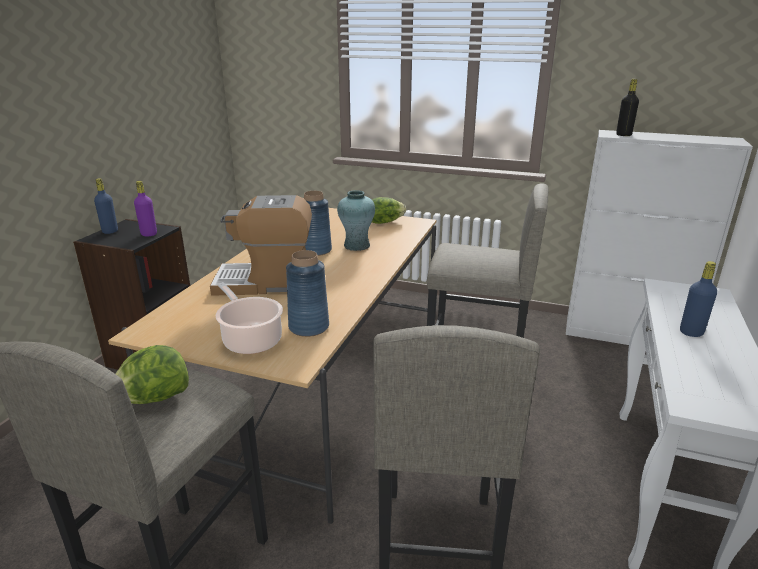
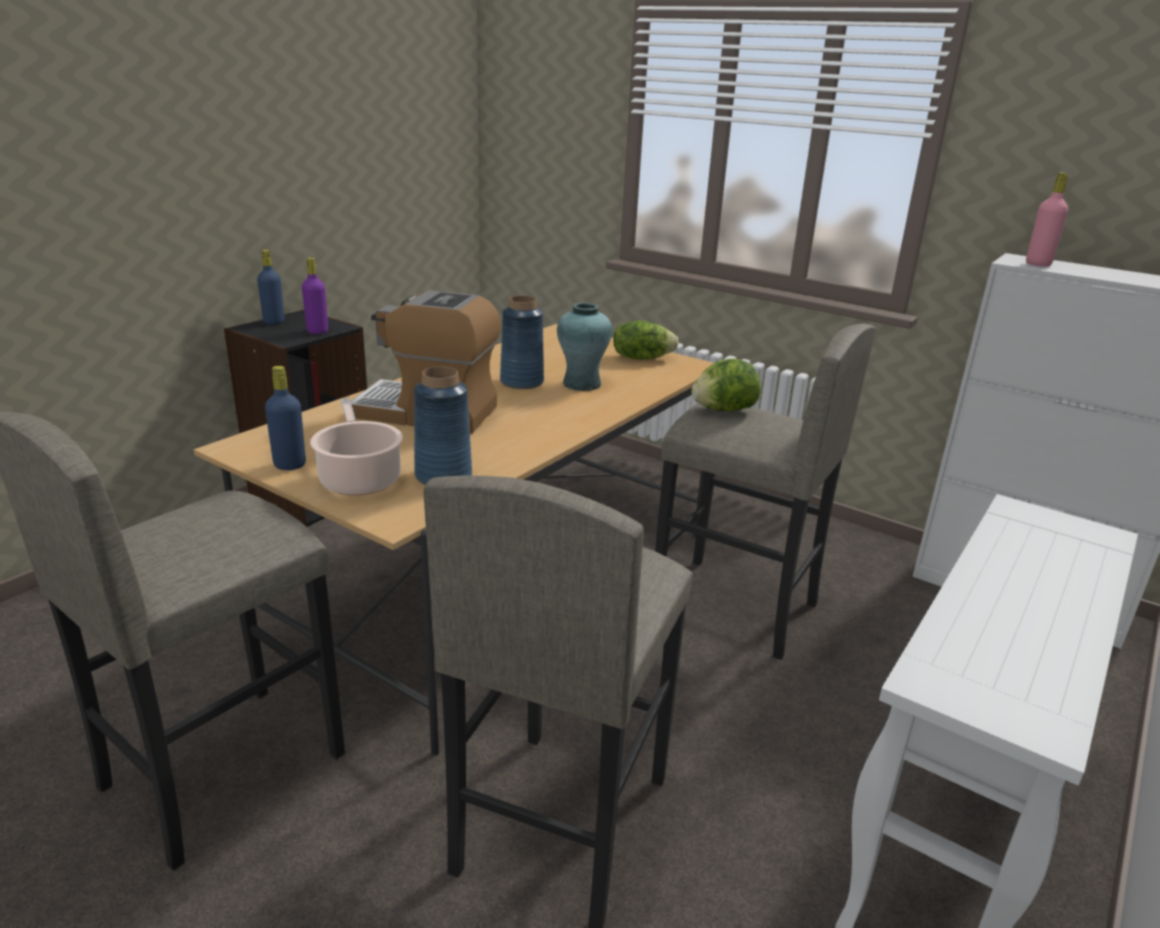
camera: 15 degrees right, 0 degrees up
lettuce [115,345,189,404] -> lettuce moved to [692,359,761,411]
black bottle [616,79,639,136] -> pink bottle [1026,172,1068,267]
blue bottle [680,261,717,337] -> blue bottle moved to [265,366,306,470]

